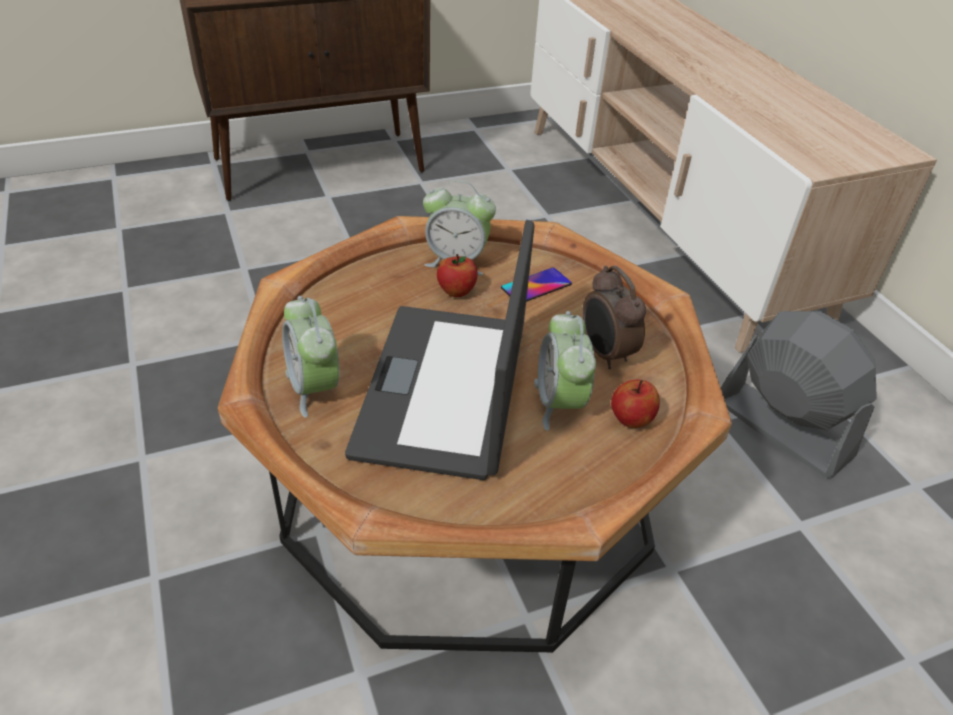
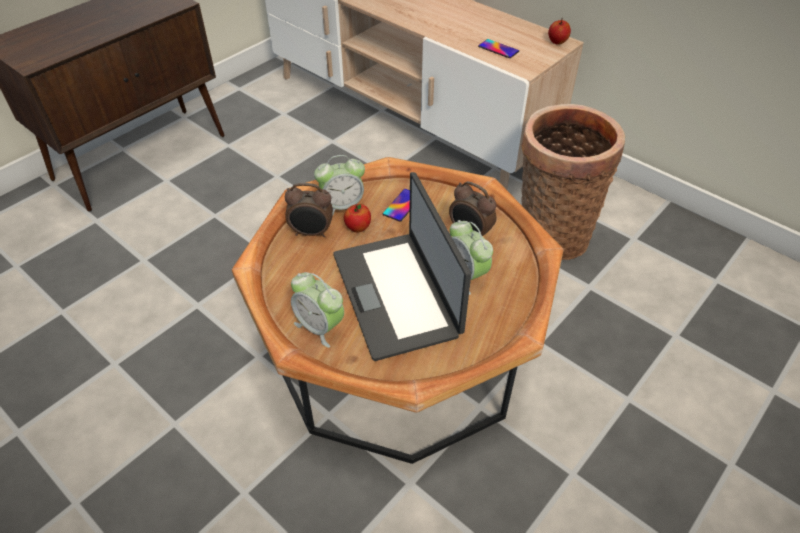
camera: 25 degrees left, 5 degrees up
apple [611,380,660,428] -> apple moved to [548,19,571,45]
grey fan [721,311,876,478] -> basket [521,104,625,260]
none -> alarm clock [285,183,333,237]
none -> phone [478,39,519,58]

